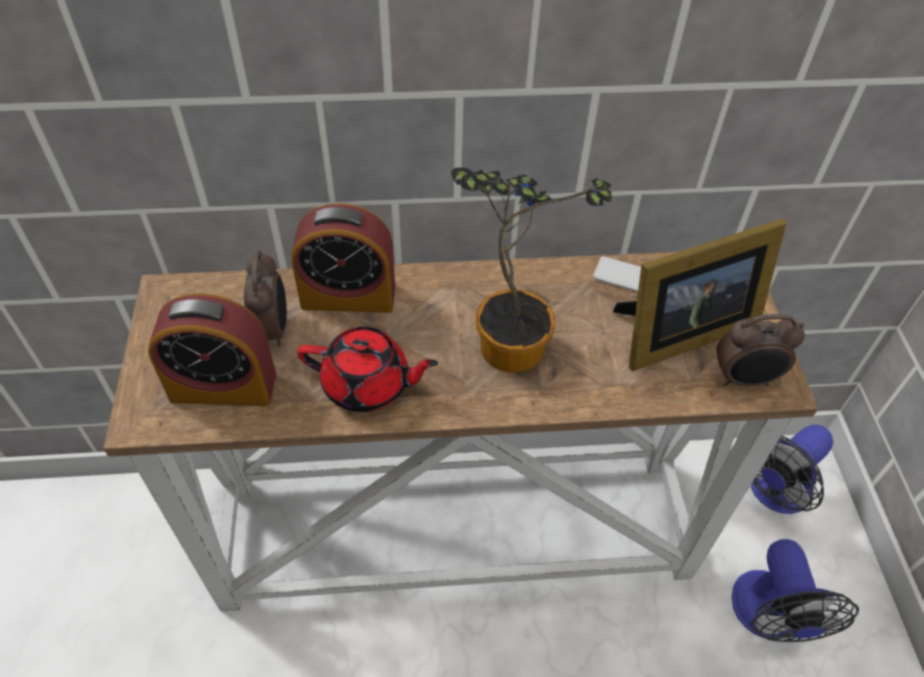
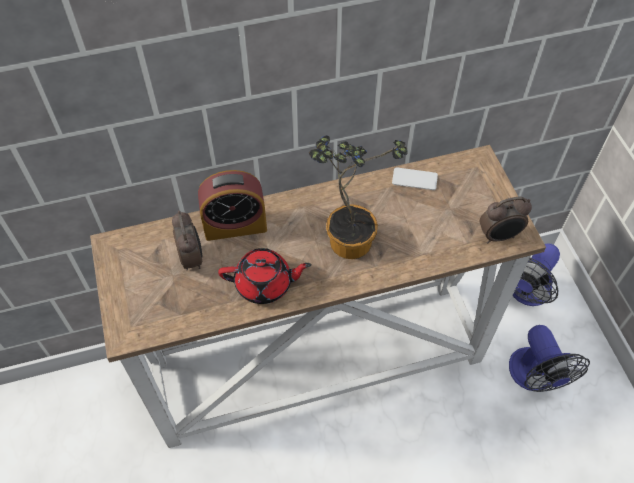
camera: 10 degrees left, 5 degrees up
alarm clock [148,293,276,406] -> none
picture frame [613,219,787,371] -> none

